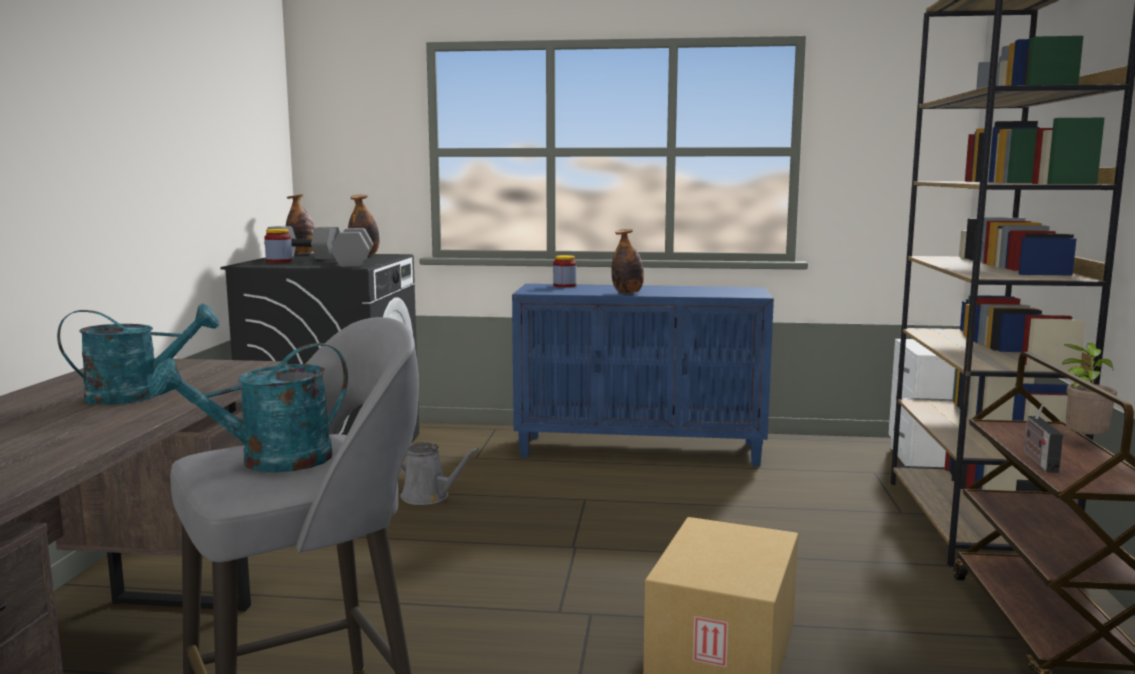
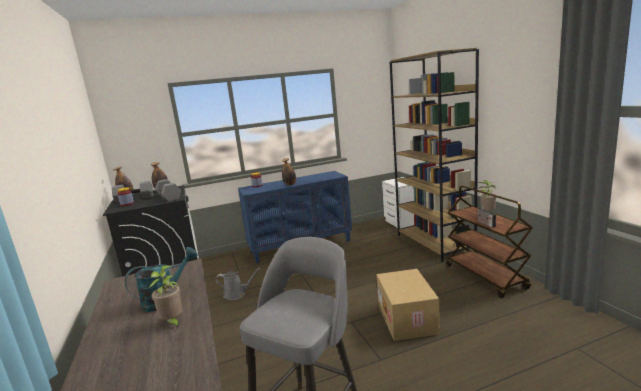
camera: 25 degrees left, 5 degrees up
turquoise watering can [149,343,348,472] -> none
none -> potted plant [149,265,182,329]

